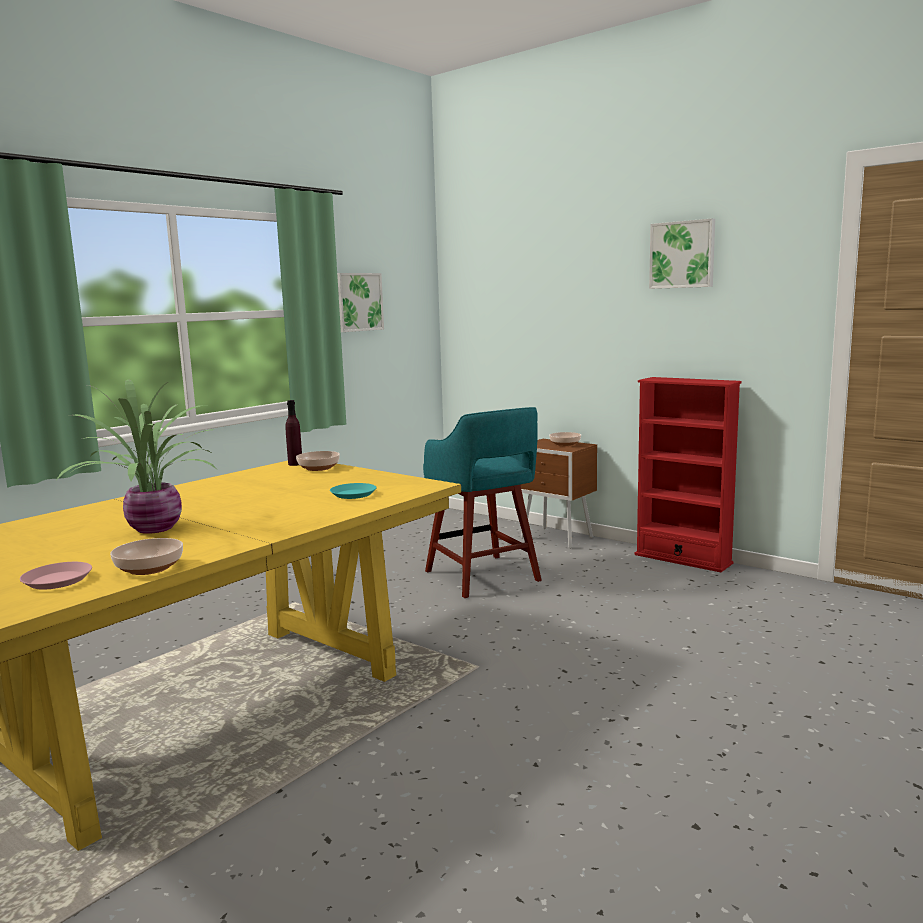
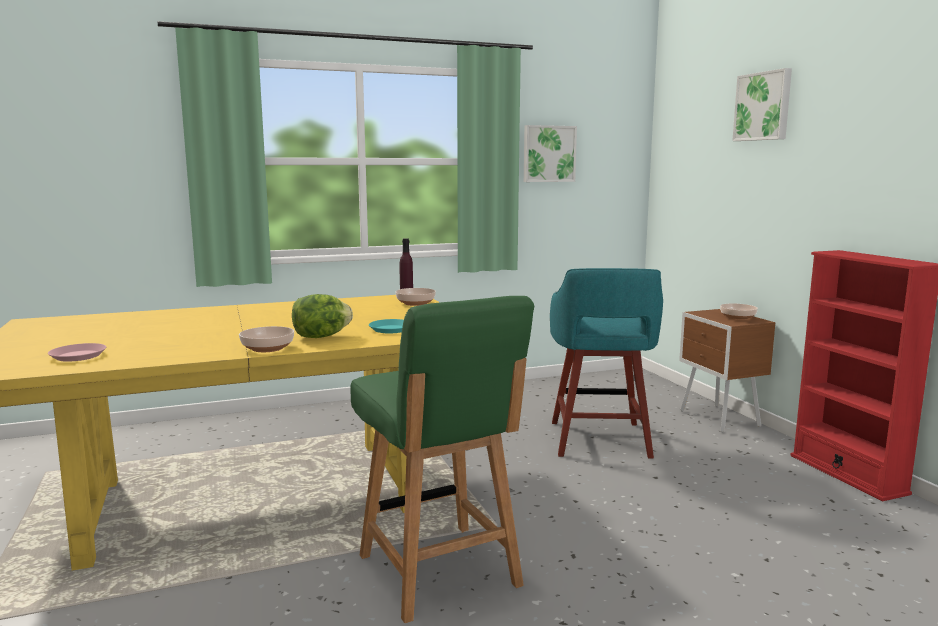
camera: 30 degrees right, 0 degrees up
potted plant [57,379,216,534] -> none
bowl [110,538,183,575] -> bowl moved to [239,326,294,352]
picture [649,218,715,289] -> picture moved to [732,68,792,141]
none -> lettuce [292,294,353,338]
none -> green chair [350,296,534,623]

